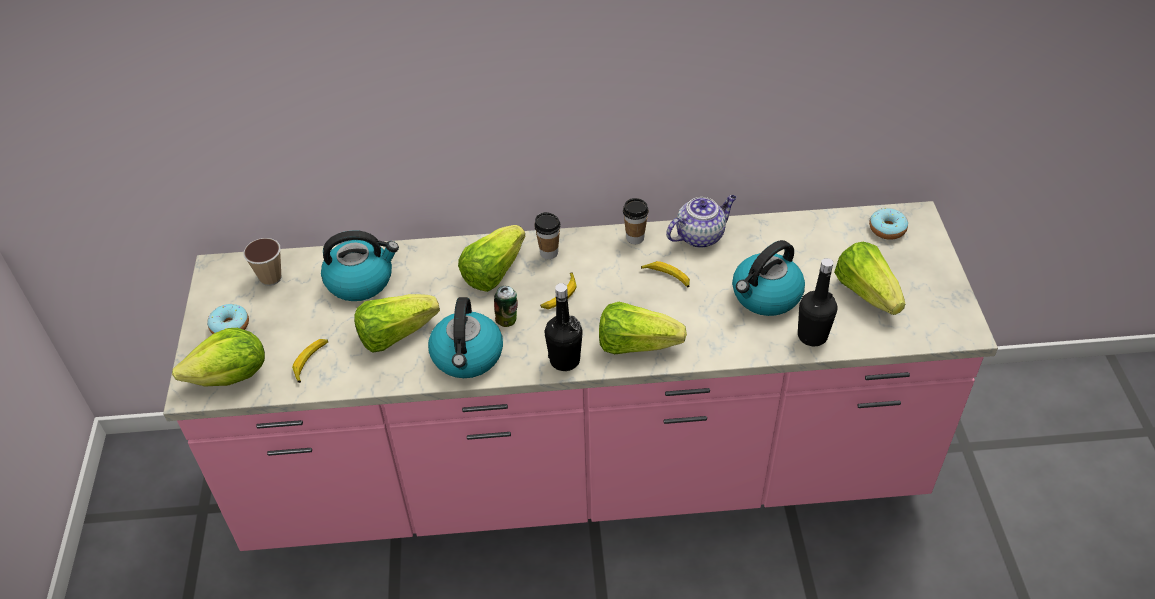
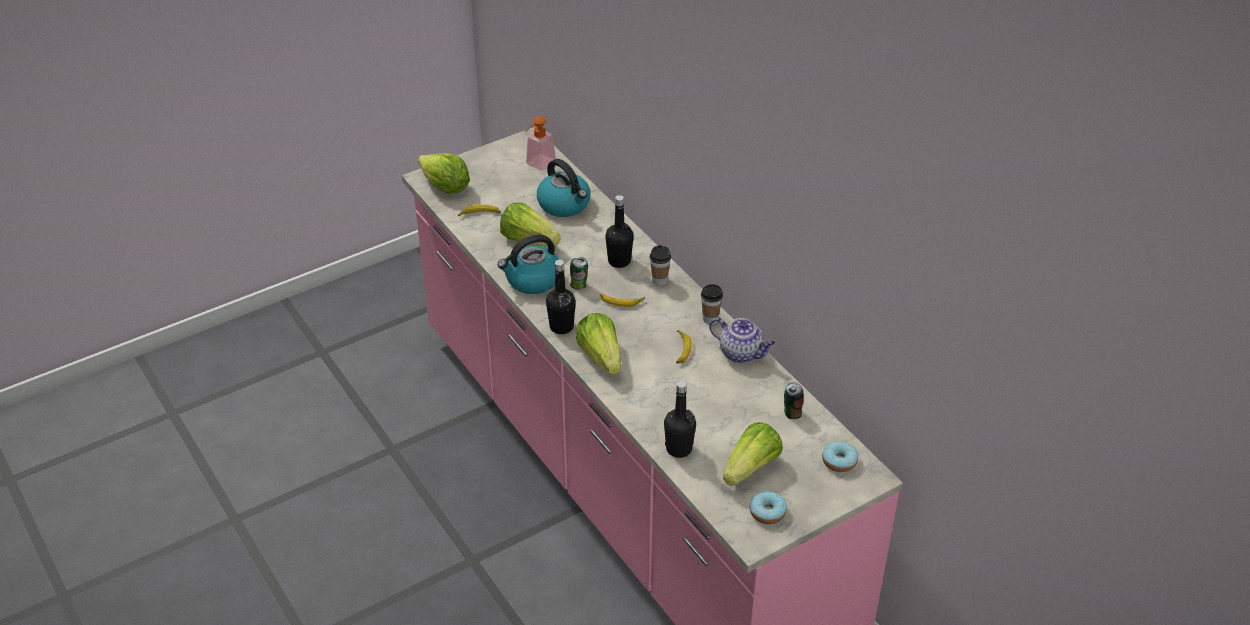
camera: 60 degrees right, 5 degrees down
donut [207,304,249,334] -> donut moved to [750,491,787,524]
cup [243,238,282,286] -> soap dispenser [525,116,556,171]
lettuce [458,225,525,292] -> black bottle [605,195,634,268]
kettle [732,240,805,316] -> none
none -> can [784,382,804,419]

